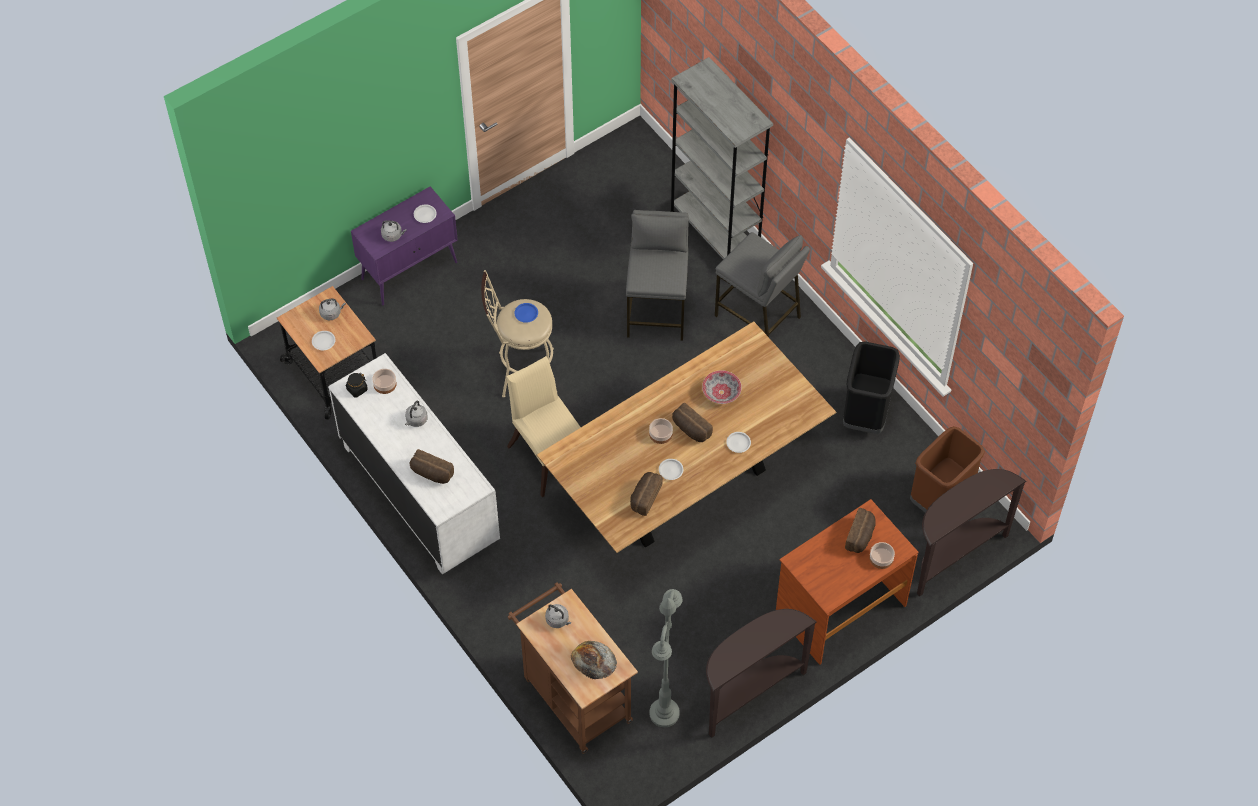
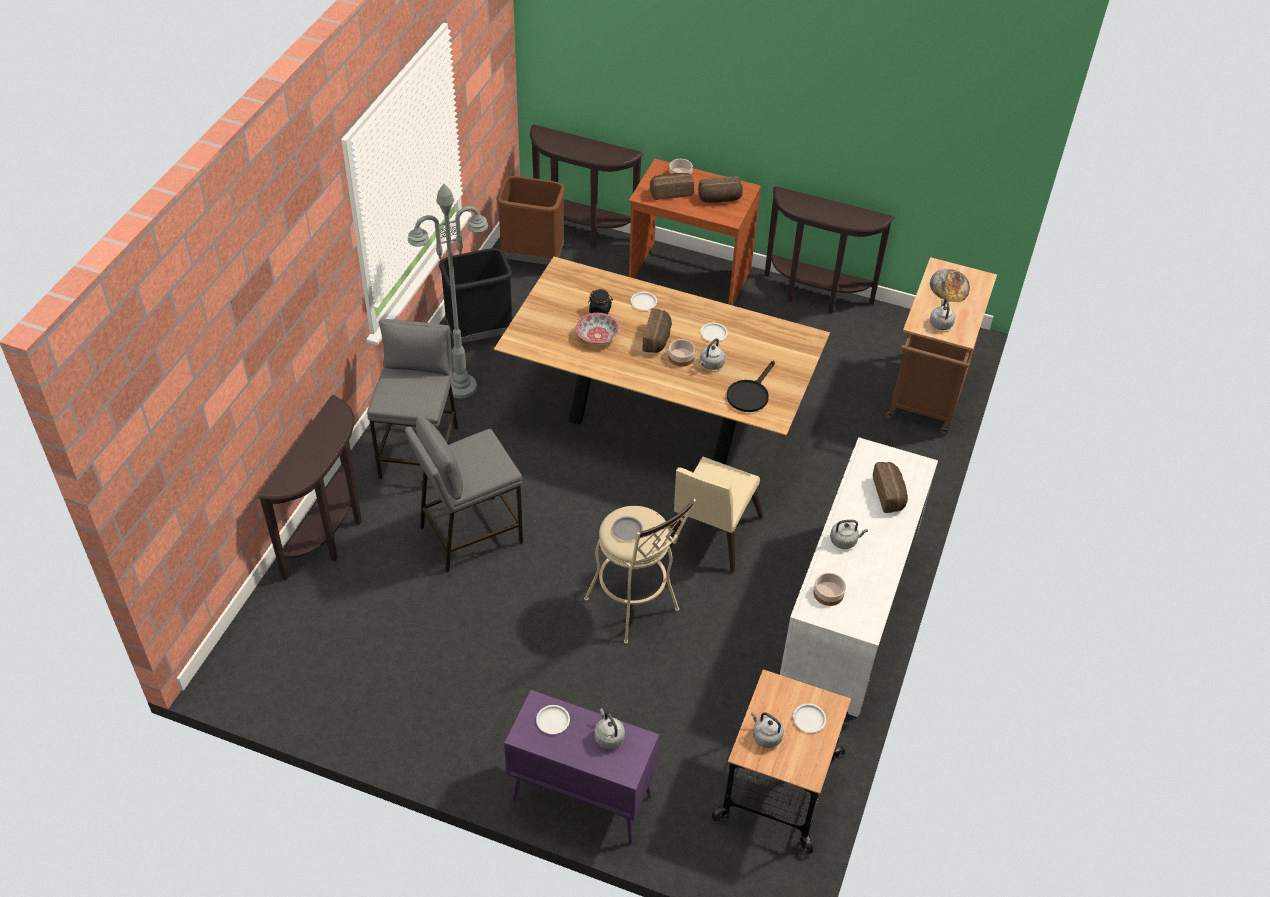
camera: 125 degrees left, 10 degrees down
black jar [345,373,368,398] -> black jar moved to [588,289,613,314]
blue plate [514,303,538,323] -> grey plate [612,516,643,540]
bread [630,472,663,516] -> bread moved to [698,176,743,203]
grey floor lamp [649,589,683,727] -> grey floor lamp moved to [408,184,488,399]
grey bookcase [670,57,773,260] -> brown console table [258,395,362,580]
none -> grey kettle [699,338,725,370]
none -> black frying pan [727,361,775,412]

